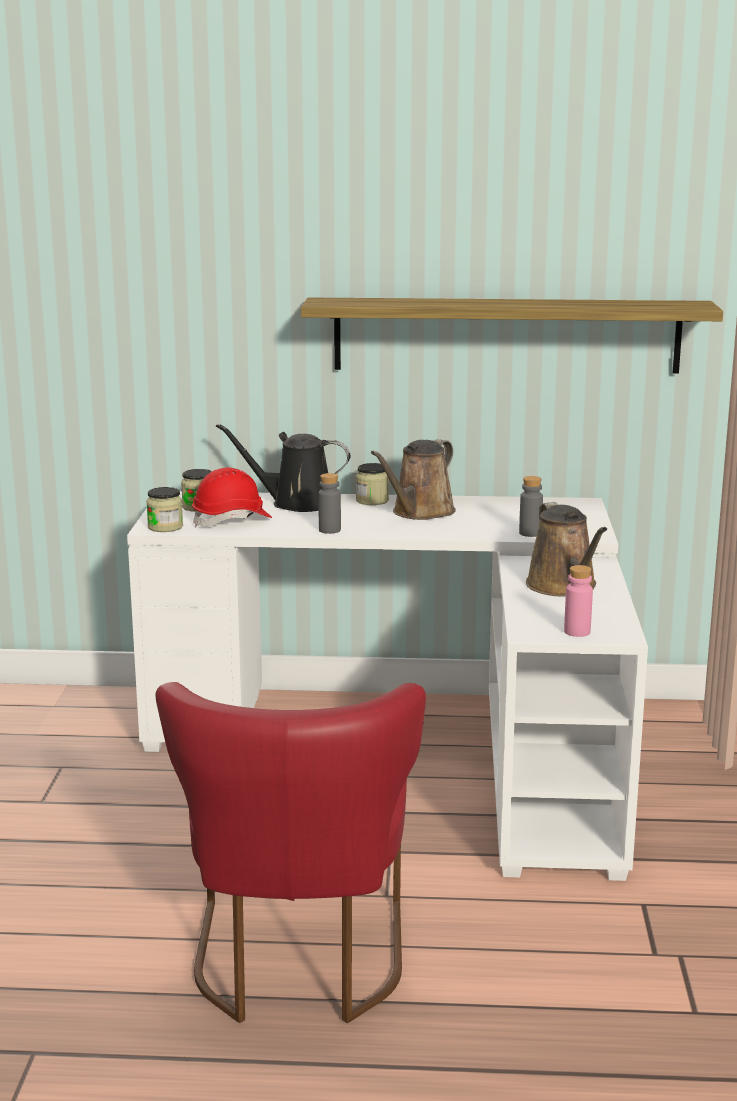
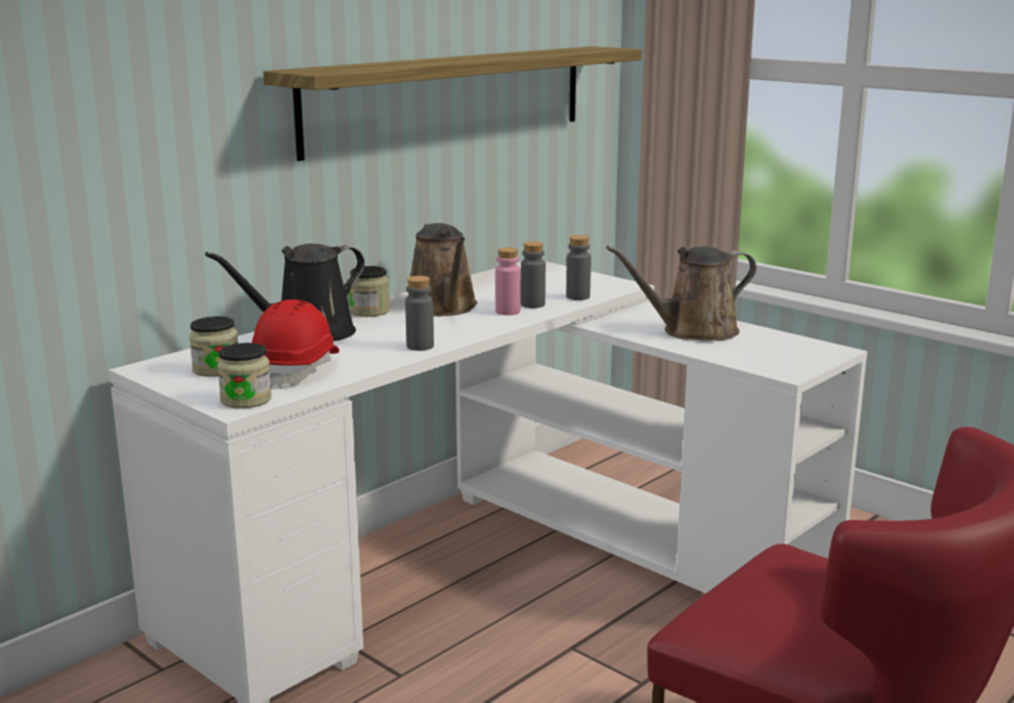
camera: 50 degrees left, 0 degrees up
brown watering can [526,502,607,597] -> brown watering can turned 135 degrees clockwise [606,246,757,341]
pink bottle [564,565,593,637] -> pink bottle moved to [495,247,521,315]
none -> grey bottle [521,241,546,308]

